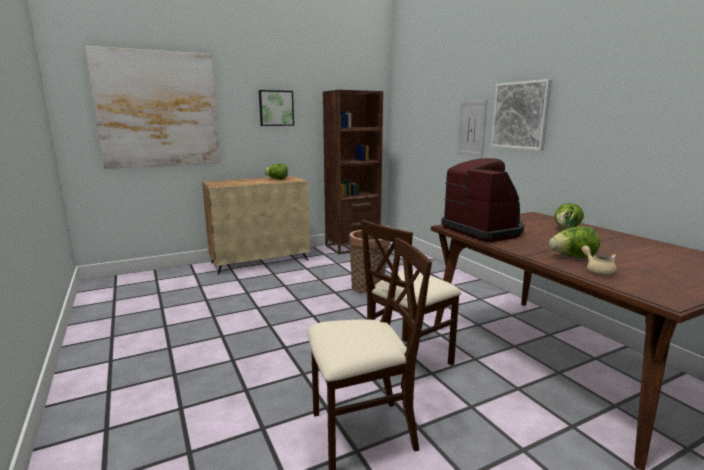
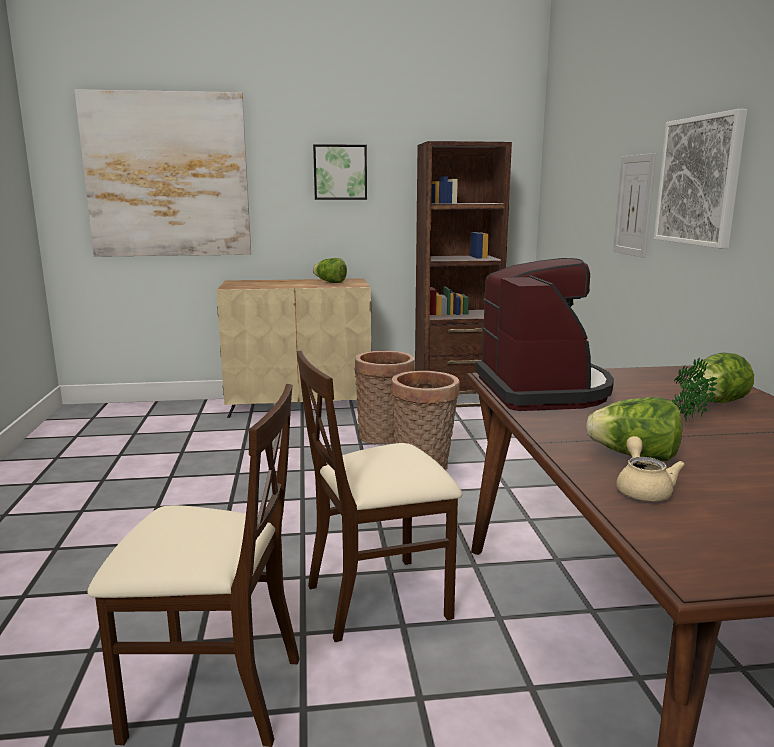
camera: 20 degrees right, 0 degrees up
none -> basket [355,351,415,444]

